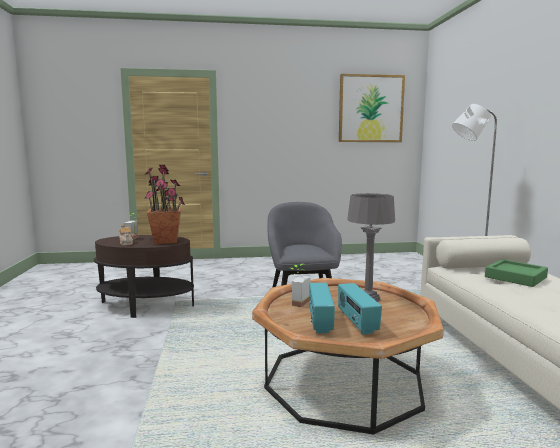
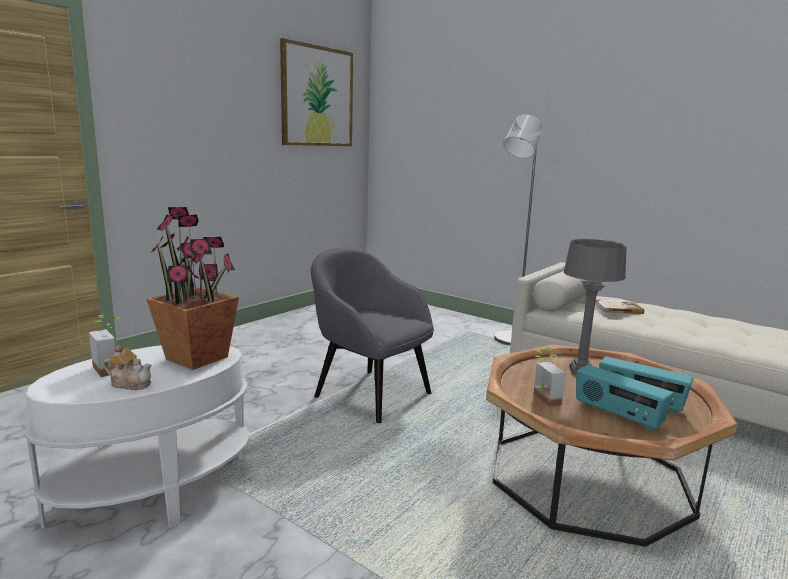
camera: 45 degrees left, 5 degrees up
brown side table [94,235,194,318] -> white side table [24,345,250,529]
green tray [485,259,548,287] -> book [595,299,644,314]

